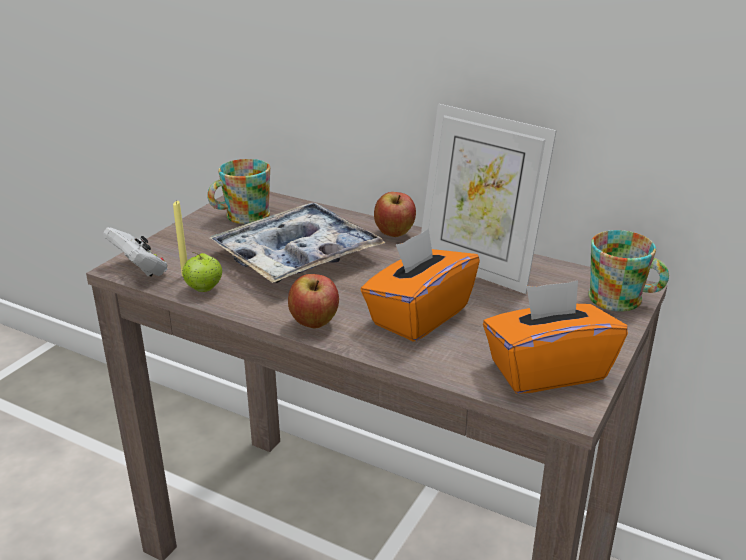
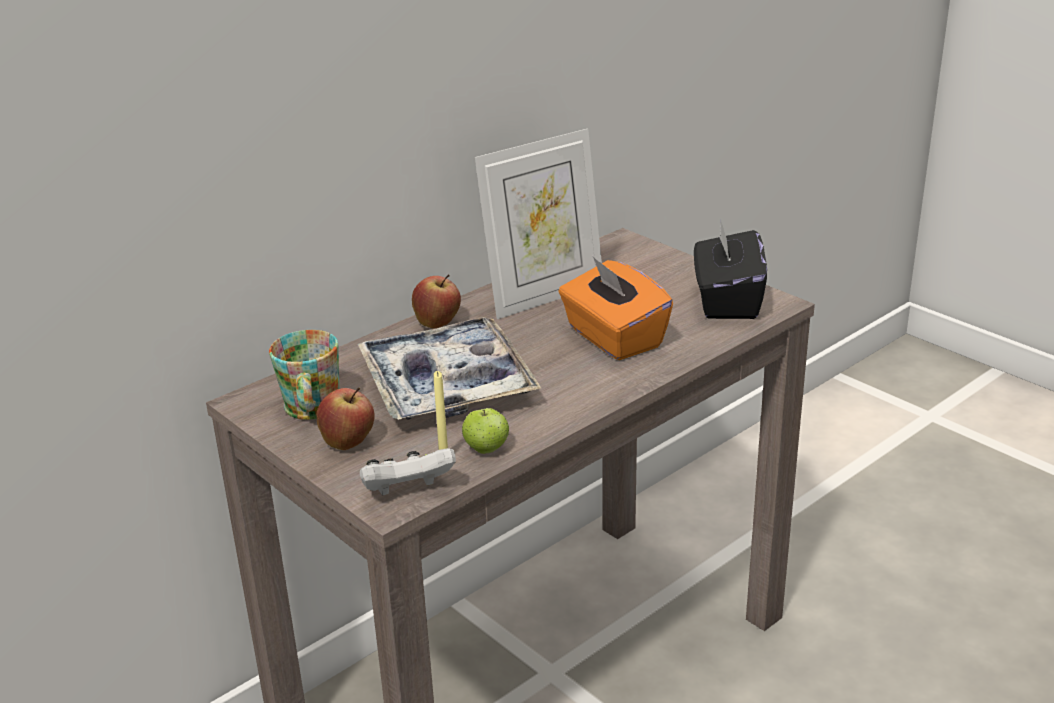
camera: 70 degrees left, 0 degrees up
apple [288,274,339,328] -> apple moved to [317,388,375,450]
orange tissue box [483,280,628,394] -> black tissue box [694,219,767,319]
mug [588,230,669,311] -> none

